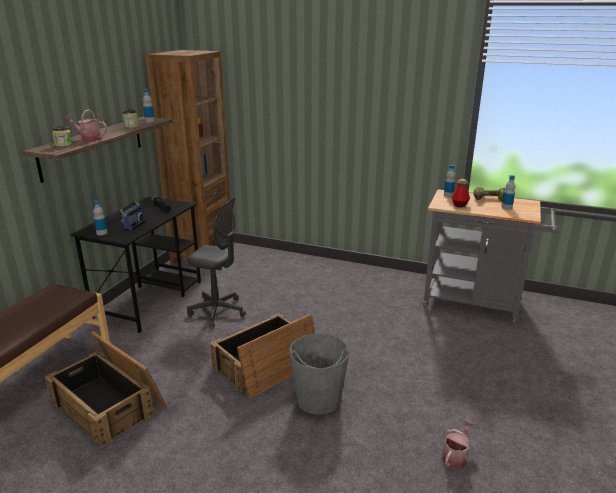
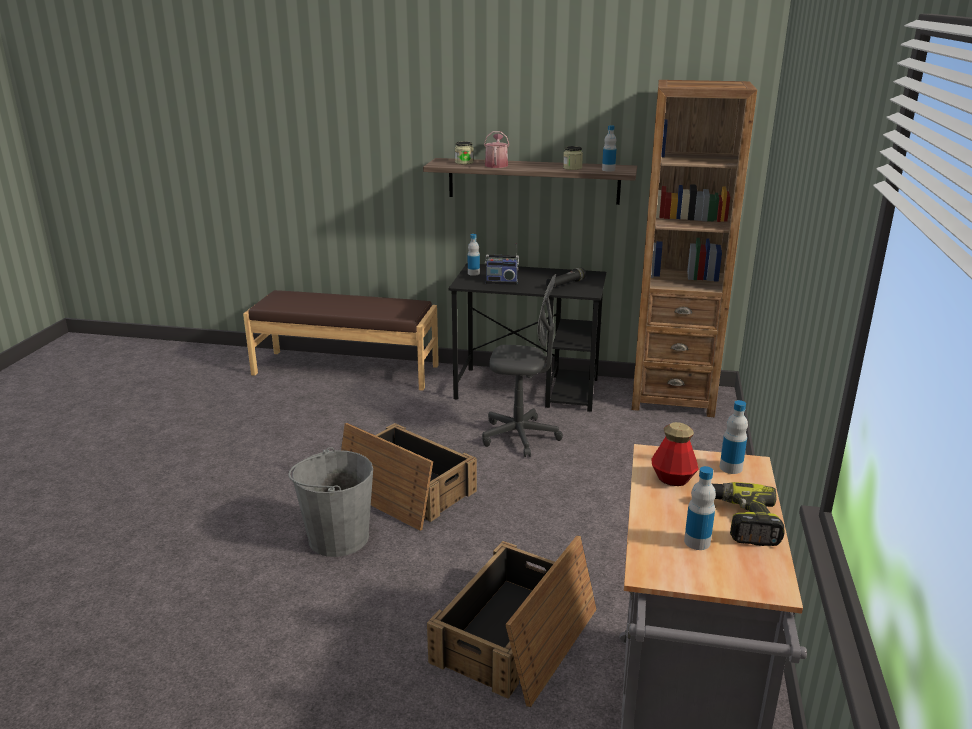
camera: 80 degrees right, 0 degrees up
crate [45,331,166,448] -> crate moved to [427,535,597,707]
grey office chair [187,197,246,327] -> grey office chair turned 90 degrees counterclockwise [482,274,563,457]
watering can [442,420,475,469] -> none

